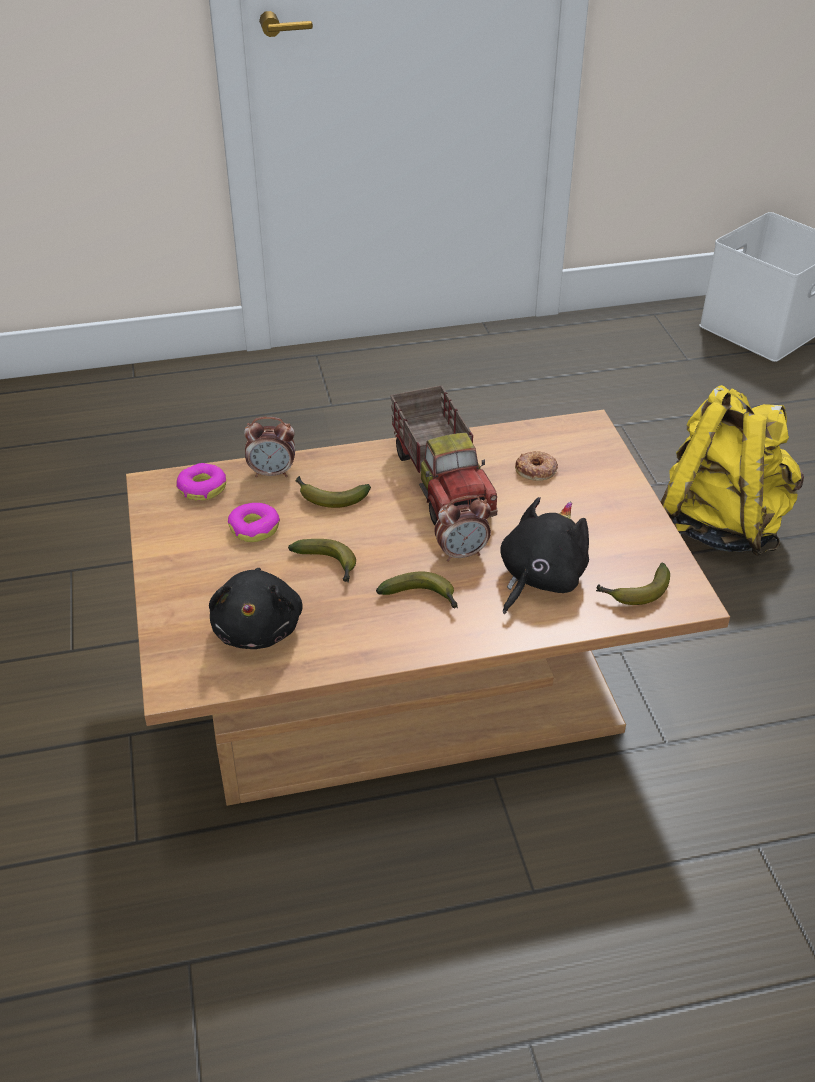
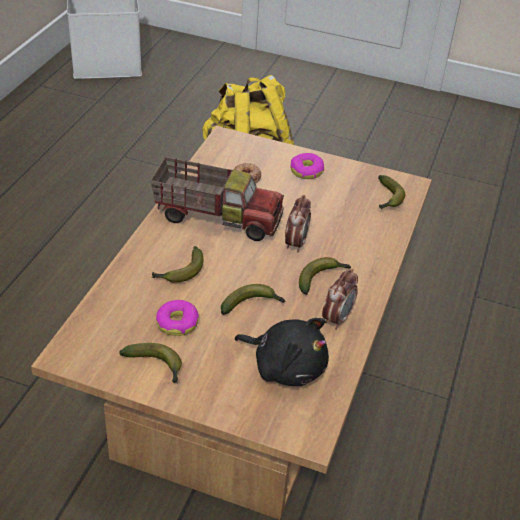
camera: 60 degrees left, 0 degrees up
donut [177,463,226,501] -> donut moved to [291,153,324,179]
alarm clock [244,417,295,477] -> alarm clock moved to [322,269,358,330]
black plush toy [500,497,589,614] -> none
none -> banana [119,343,182,383]

